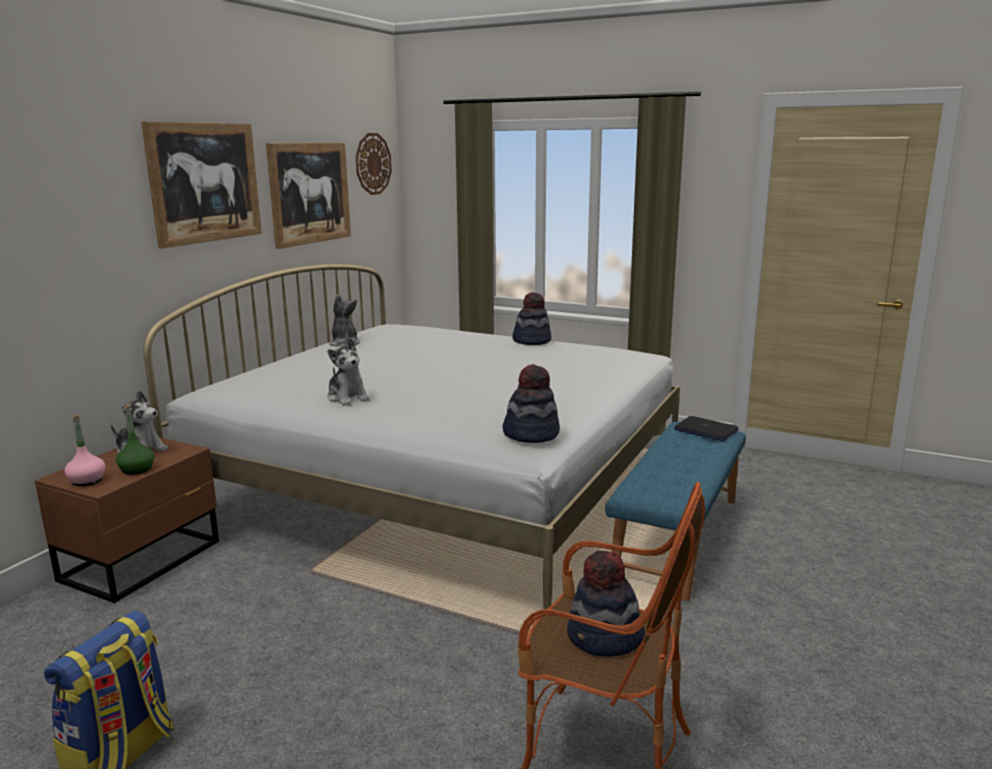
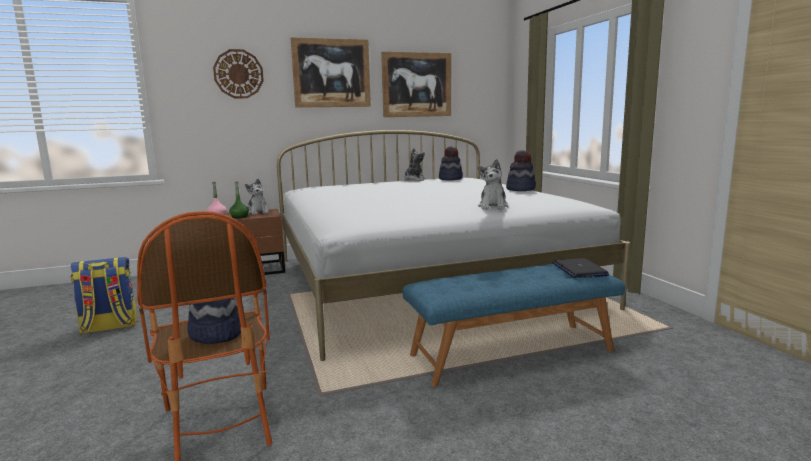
camera: 45 degrees right, 5 degrees down
plush toy [327,338,370,406] -> plush toy moved to [478,159,508,210]
wall clock [356,133,392,195] -> wall clock moved to [213,49,264,98]
hat [502,364,560,443] -> hat moved to [439,146,463,180]

